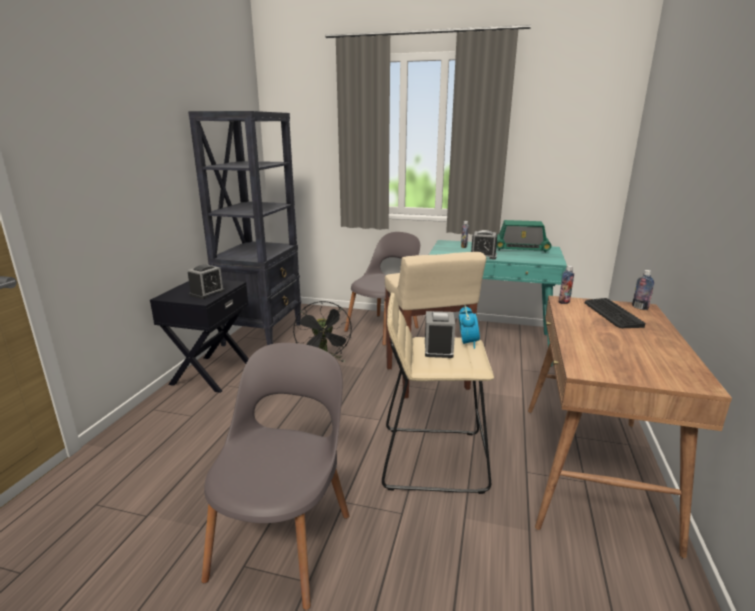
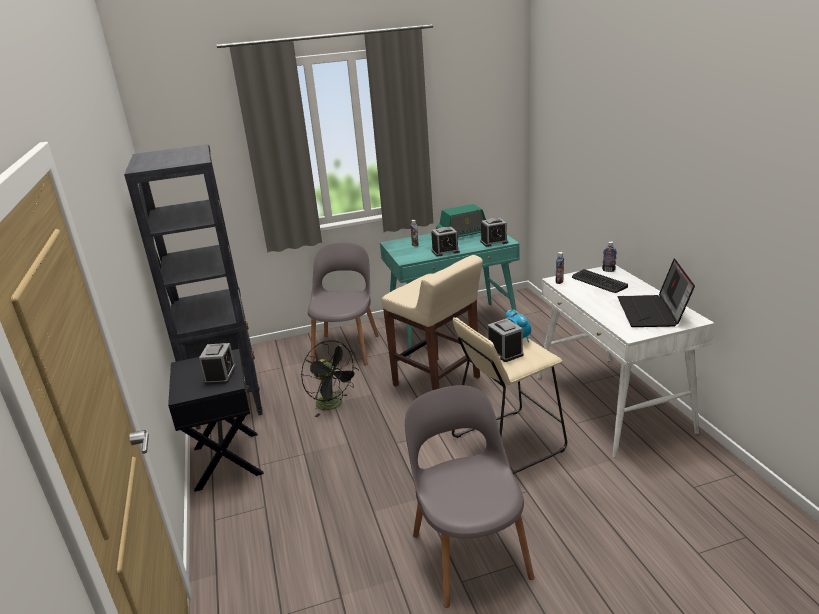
camera: 30 degrees left, 5 degrees up
brown desk [528,296,732,559] -> white desk [537,265,715,458]
none -> alarm clock [480,218,508,247]
none -> laptop [617,259,695,327]

